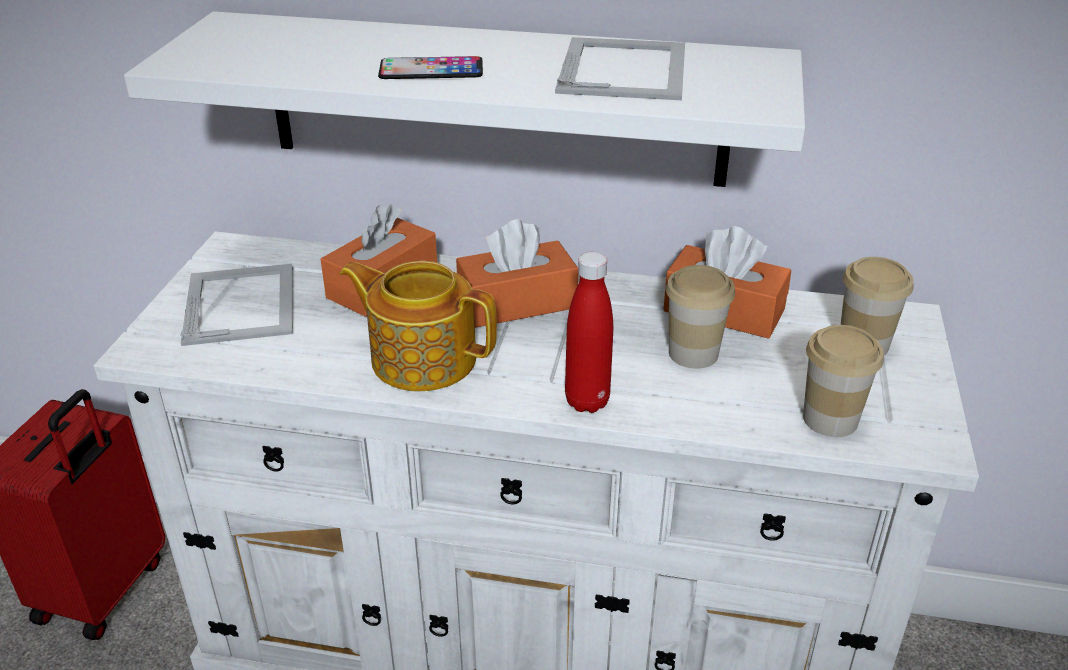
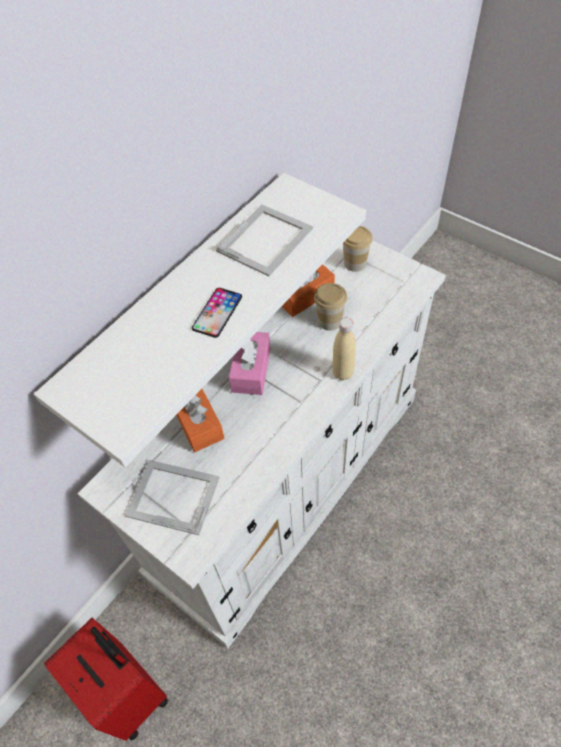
camera: 60 degrees left, 20 degrees up
teapot [340,261,497,391] -> none
orange tissue box [456,219,578,328] -> pink tissue box [229,332,271,395]
picture frame [555,37,685,100] -> picture frame turned 90 degrees clockwise [216,204,313,276]
red bottle [565,252,613,413] -> beige bottle [332,318,356,380]
cup [803,325,884,437] -> none

